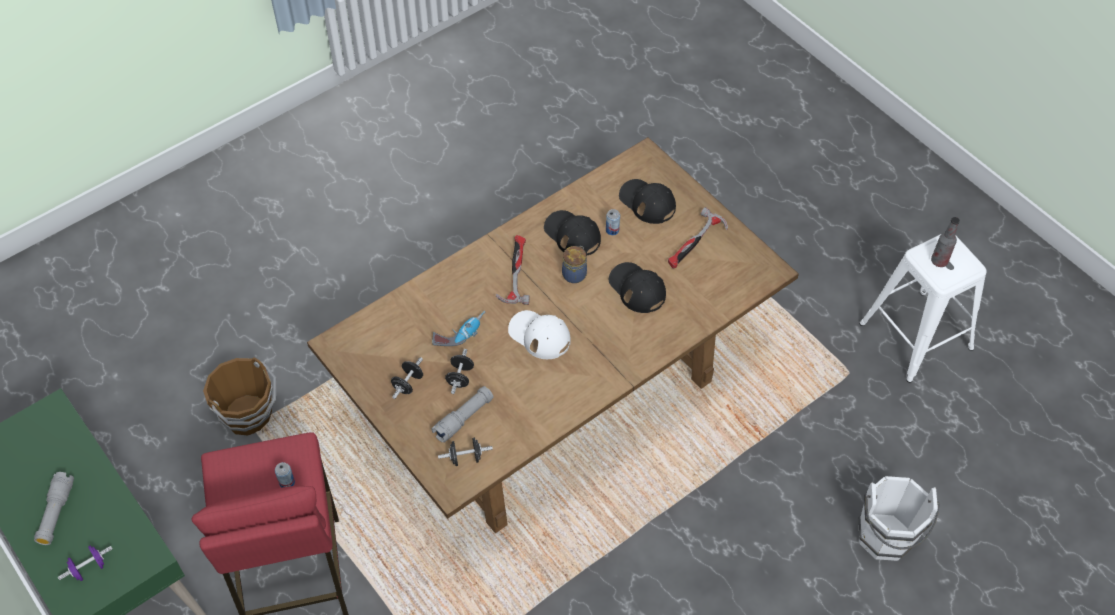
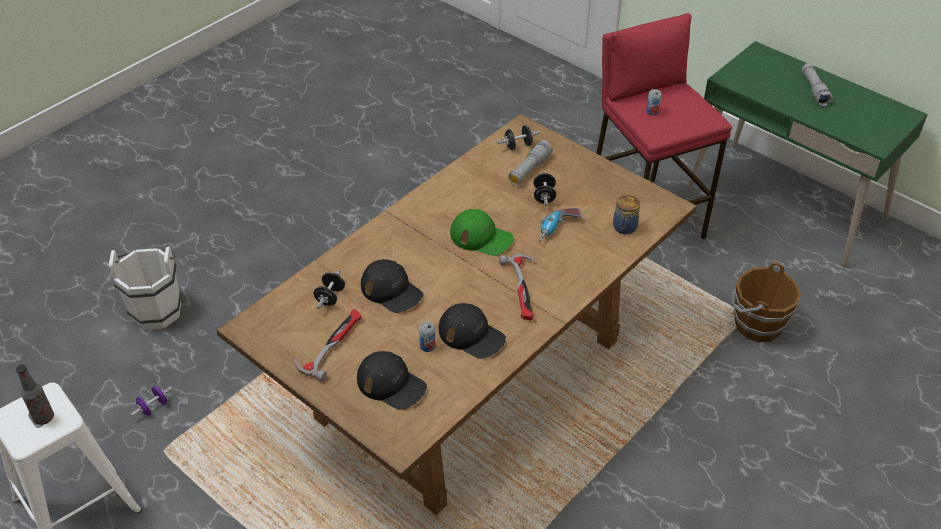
camera: 170 degrees right, 10 degrees down
purple dumbbell [58,546,113,581] -> purple dumbbell moved to [131,386,172,416]
black dumbbell [391,357,423,399] -> black dumbbell moved to [314,270,345,309]
white cap [508,310,571,359] -> green cap [450,209,514,256]
jar [562,246,587,283] -> jar moved to [613,195,640,234]

